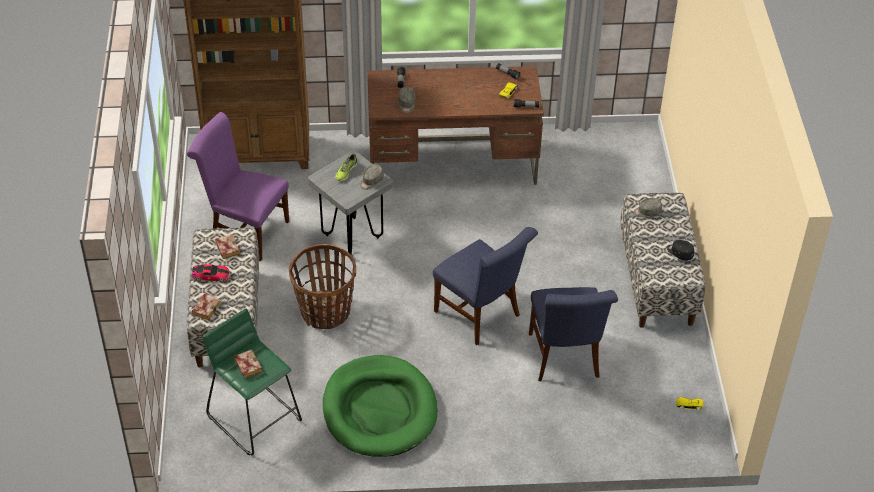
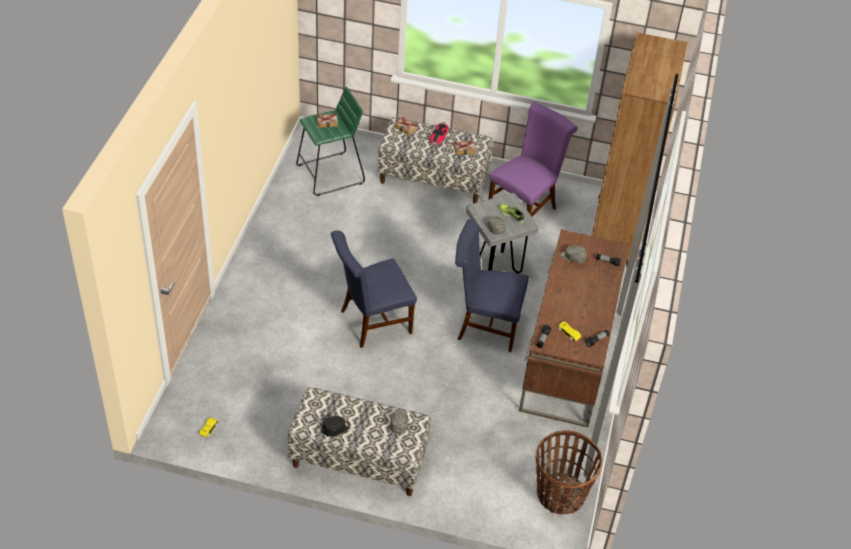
camera: 105 degrees right, 0 degrees up
basket [289,244,356,329] -> basket moved to [535,430,602,515]
green dog bed [323,355,438,457] -> none
blue chair [529,287,618,381] -> blue chair moved to [455,219,529,352]

